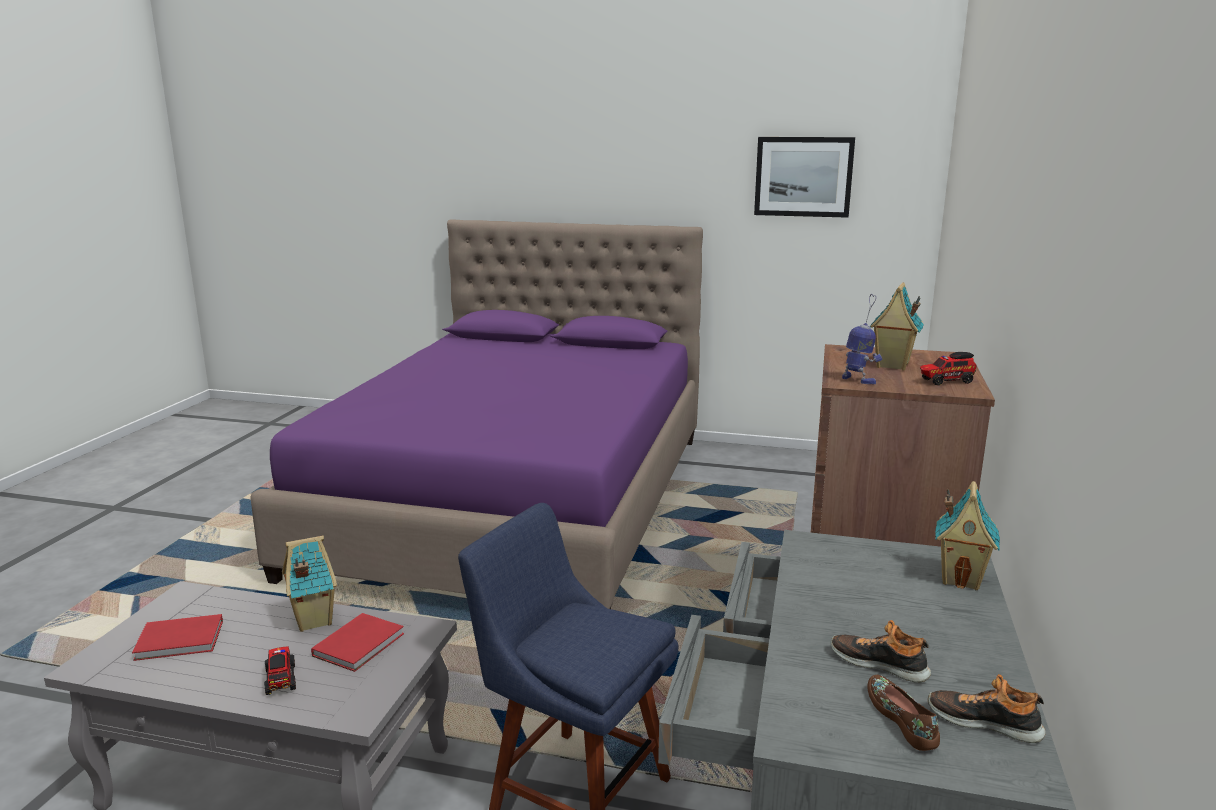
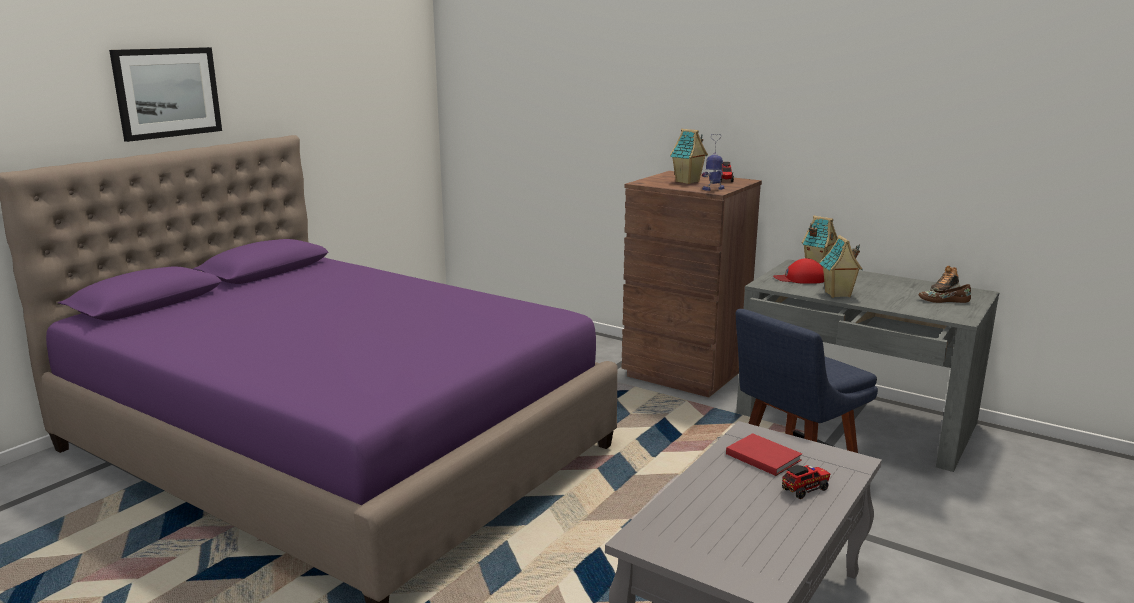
camera: 70 degrees left, 0 degrees up
red book [132,614,223,661] -> none
toy truck [264,646,296,695] -> toy truck turned 150 degrees clockwise [782,465,830,499]
toy house [282,536,337,632] -> toy house moved to [820,235,862,298]
picture [754,137,855,218] -> picture moved to [109,47,222,142]
shoe [831,620,931,683] -> none
none -> red cap [773,258,824,284]

